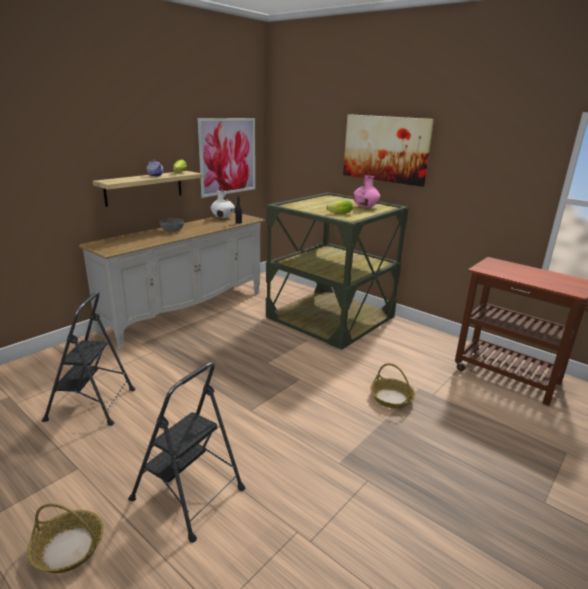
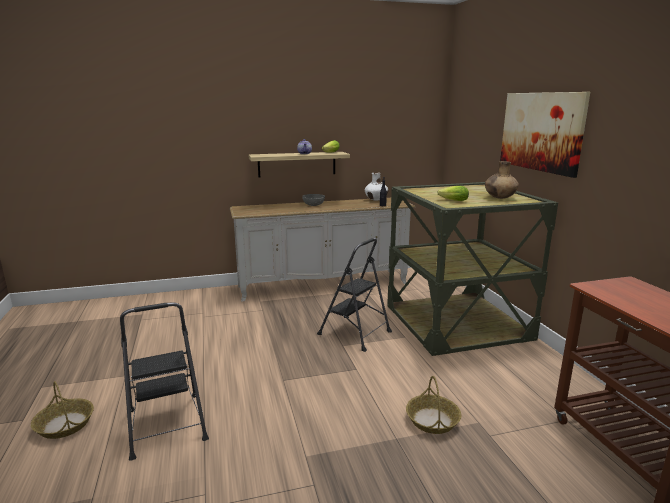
camera: 35 degrees right, 5 degrees down
black step ladder [42,291,136,426] -> black step ladder moved to [317,238,392,352]
picture [197,118,255,198] -> none
pink vase [353,175,380,208] -> brown vase [485,161,519,199]

